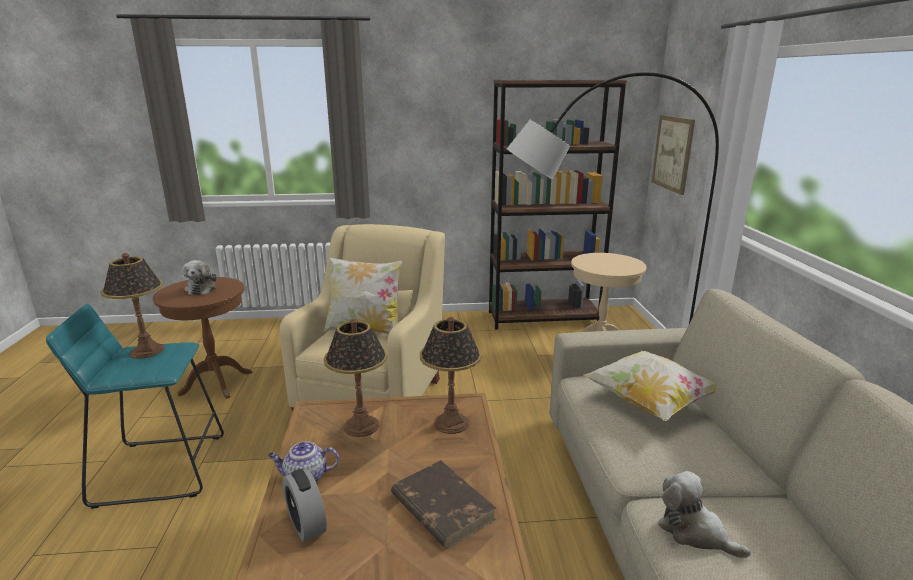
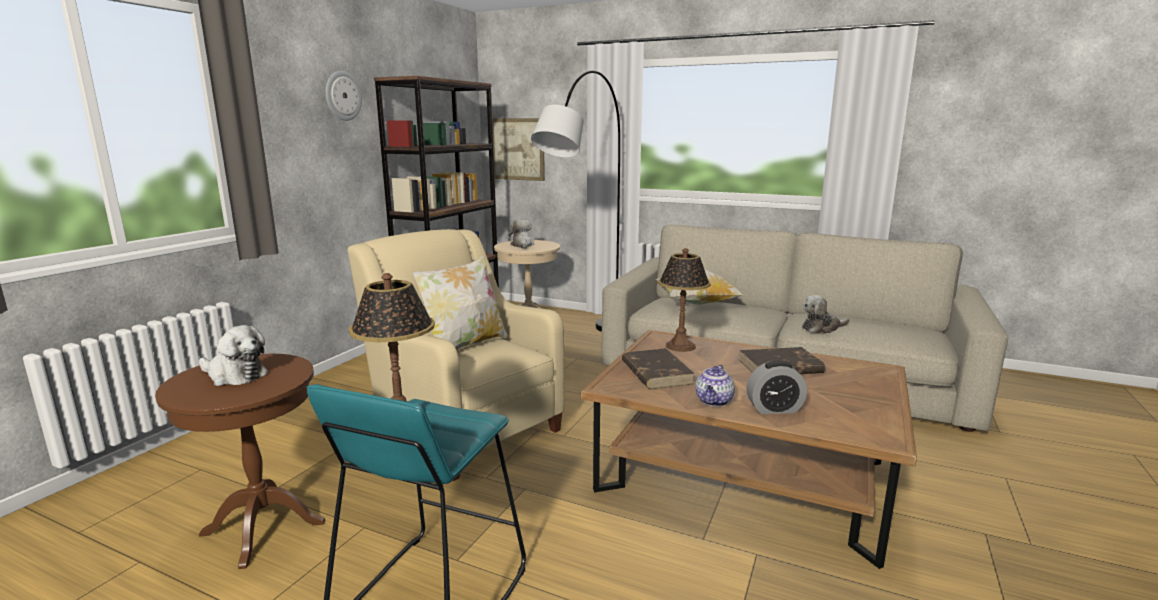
camera: 60 degrees left, 5 degrees down
table lamp [324,318,388,437] -> brown book [622,348,695,389]
none -> wall clock [326,71,362,121]
none -> plush toy [508,219,534,249]

